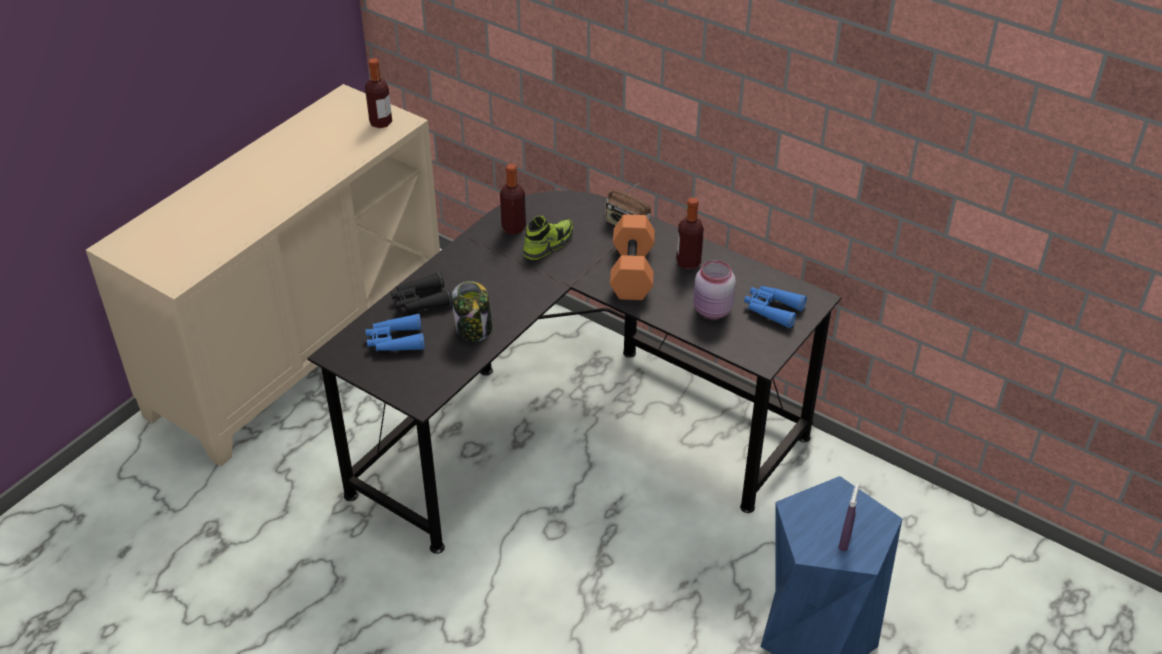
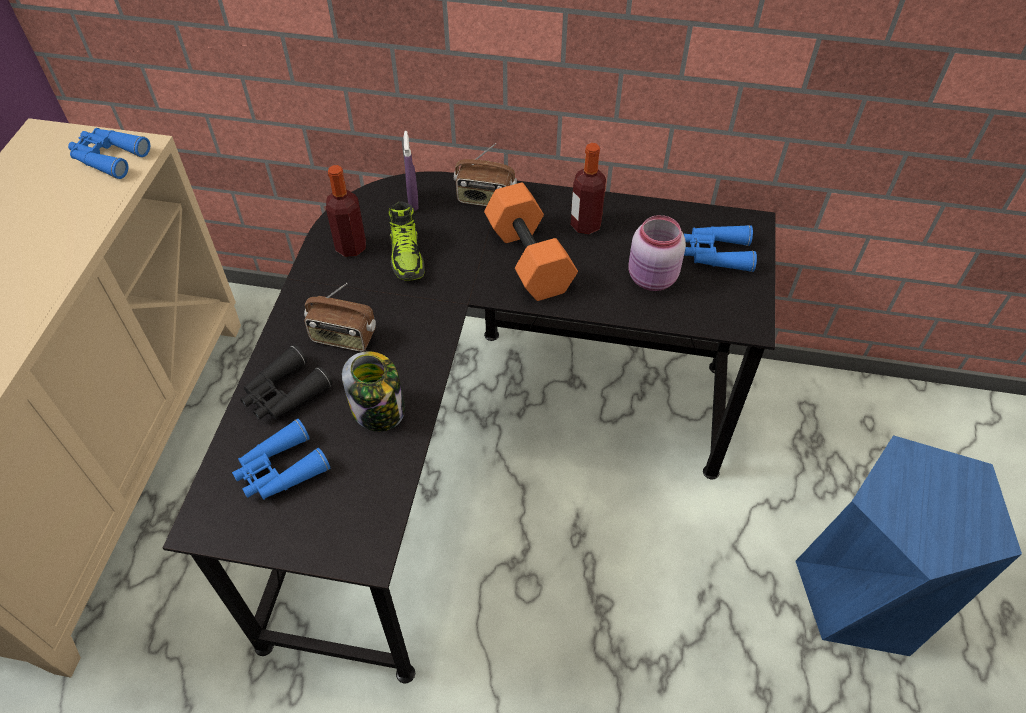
camera: 25 degrees left, 10 degrees up
bottle [365,58,392,128] -> blue binoculars [68,128,150,179]
shoe [523,216,573,260] -> shoe turned 150 degrees clockwise [389,202,425,281]
purple spray bottle [838,483,859,551] -> purple spray bottle moved to [404,131,418,211]
none -> radio [304,283,376,352]

